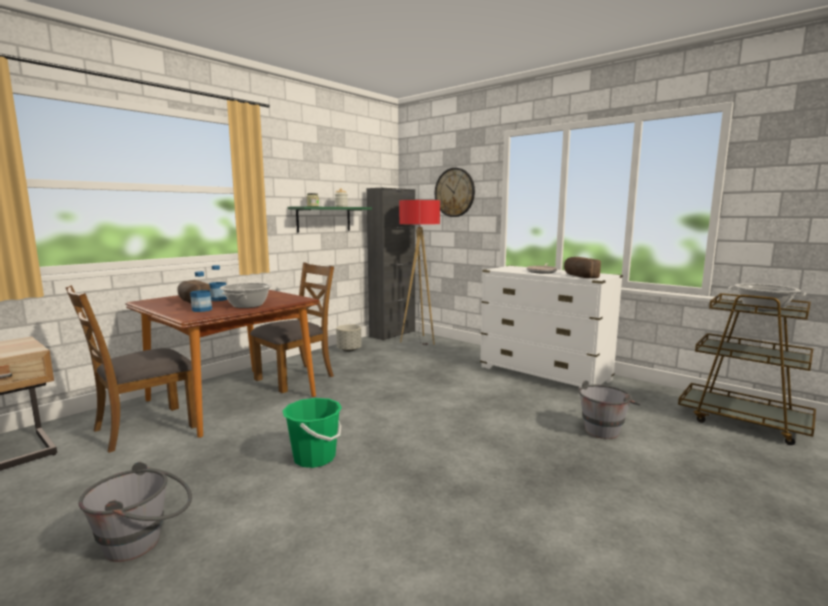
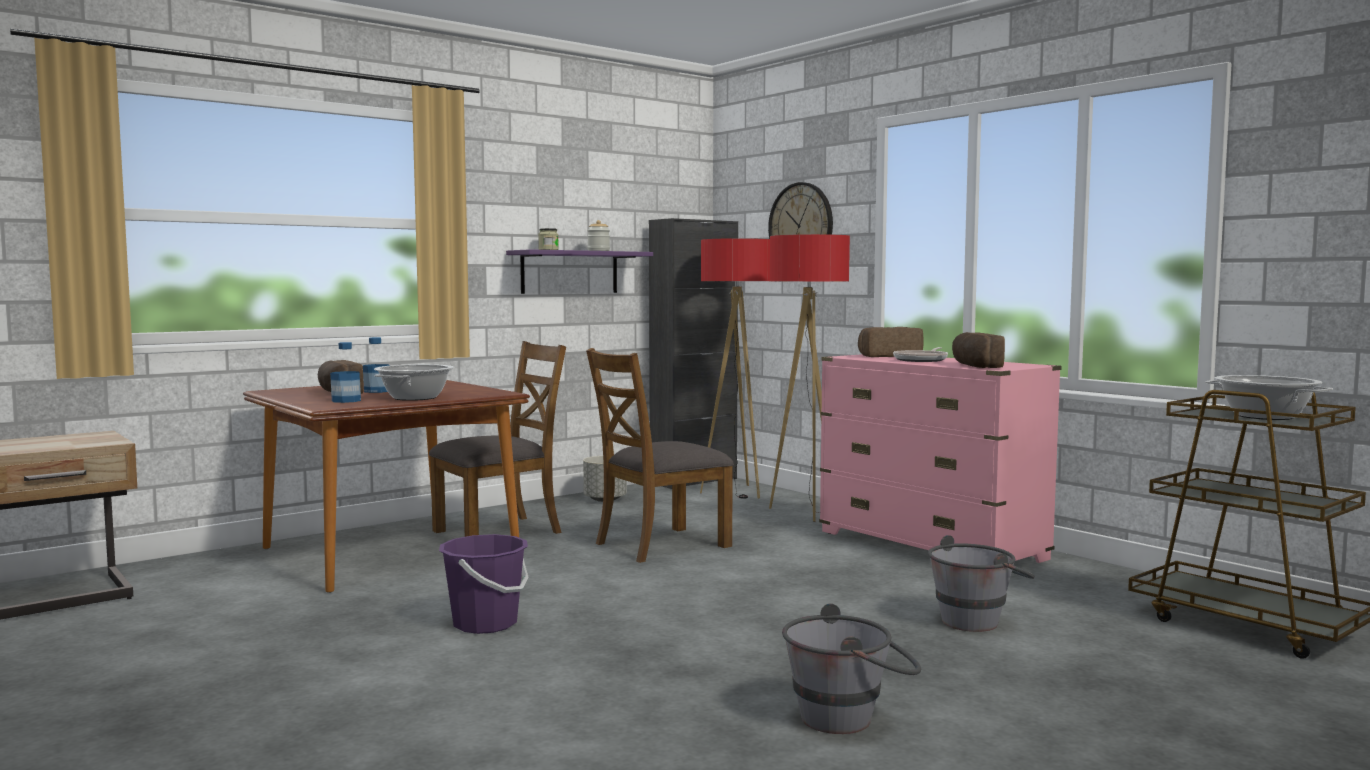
camera: 10 degrees right, 5 degrees down
brown chair [65,285,196,453] -> brown chair moved to [586,348,734,563]
grey bucket [79,462,192,562] -> grey bucket moved to [782,603,921,734]
green bucket [282,398,342,468] -> purple bucket [439,534,528,634]
green shelf [288,206,372,233] -> purple shelf [506,249,653,294]
white dresser [480,265,623,388] -> pink dresser [819,354,1062,563]
none -> floor lamp [769,234,850,522]
none -> bread [858,327,923,357]

